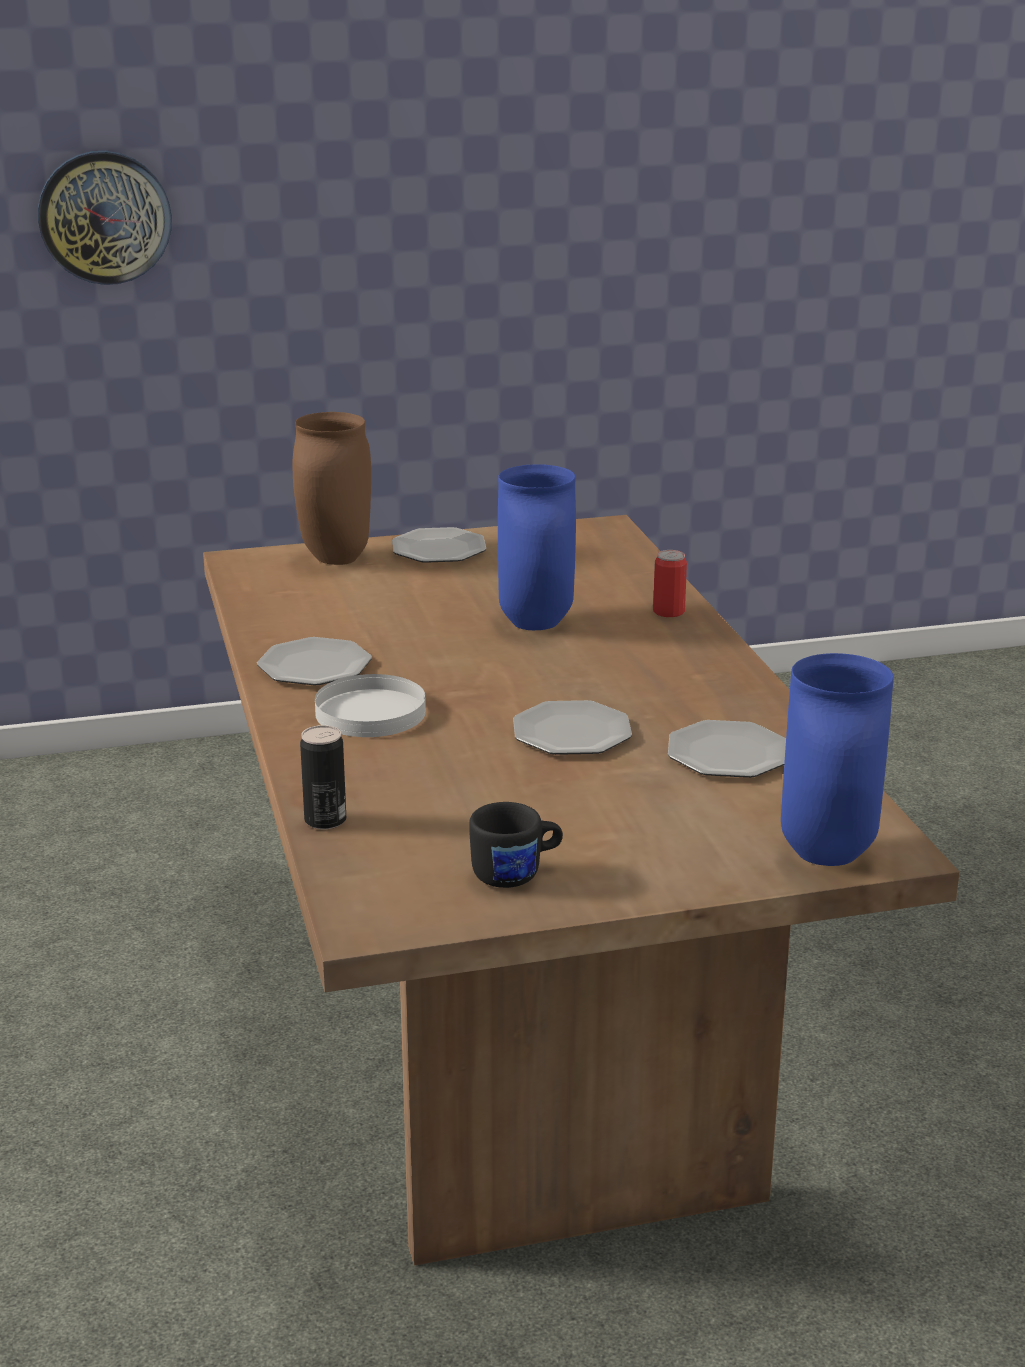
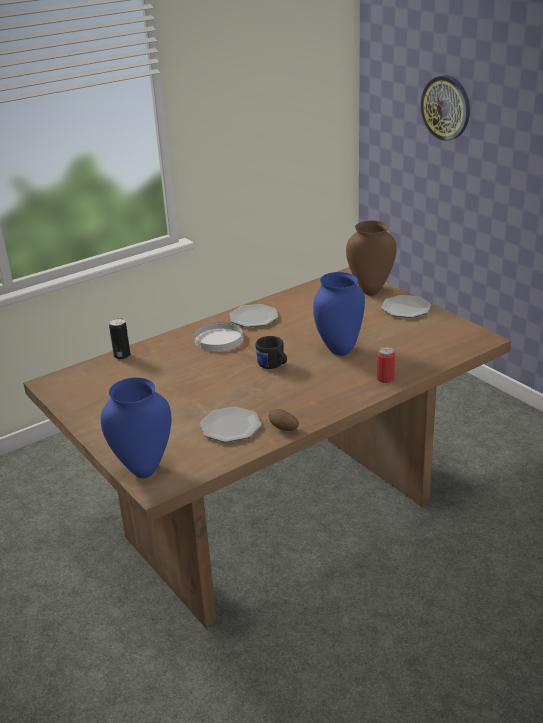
camera: 70 degrees right, 5 degrees up
black mug [469,802,563,888] -> black mug moved to [255,336,287,369]
plate [513,700,632,755] -> none
none -> potato [268,409,299,431]

